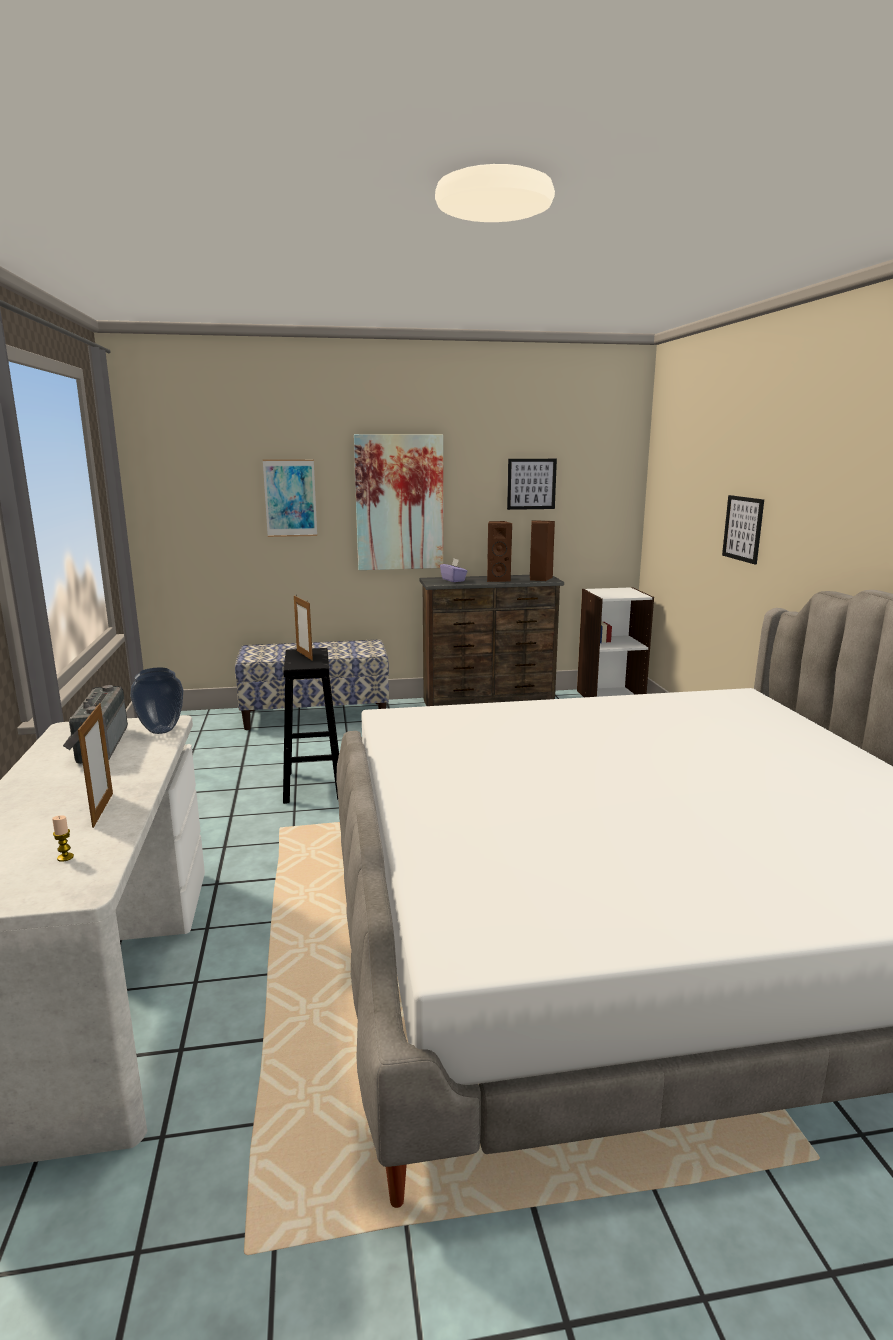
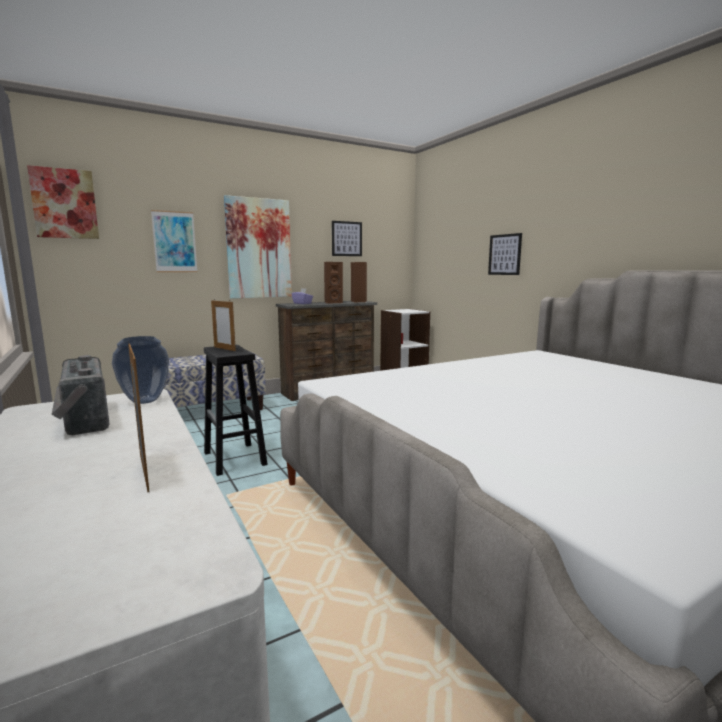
camera: 20 degrees left, 5 degrees down
candle [52,815,74,862] -> none
none -> picture [27,165,99,239]

